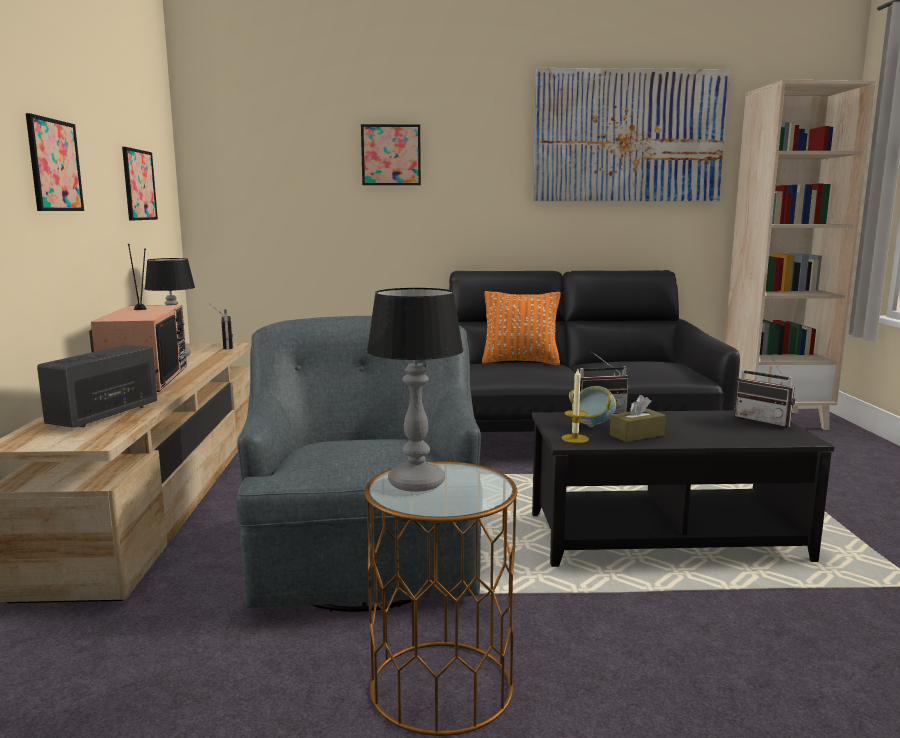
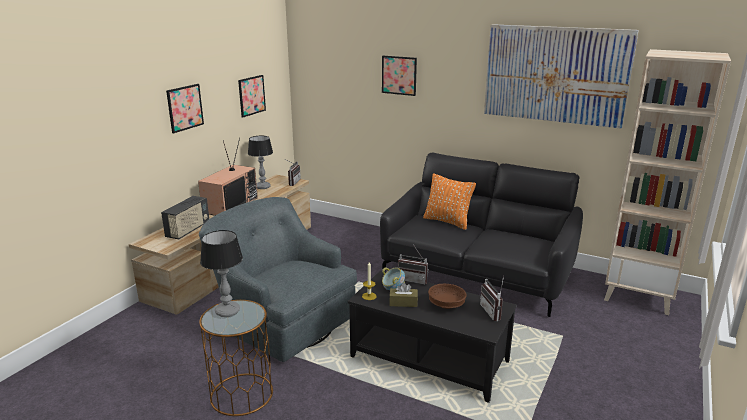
camera: 30 degrees right, 10 degrees up
radio [37,345,158,428] -> radio turned 150 degrees clockwise [161,196,209,239]
grey armchair [236,316,481,612] -> grey armchair turned 75 degrees counterclockwise [199,197,357,362]
none -> brown bowl [428,284,467,309]

